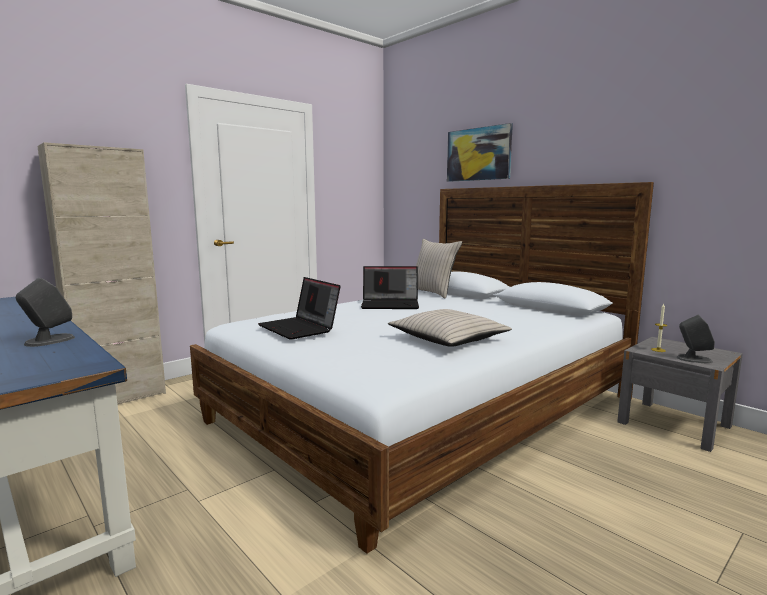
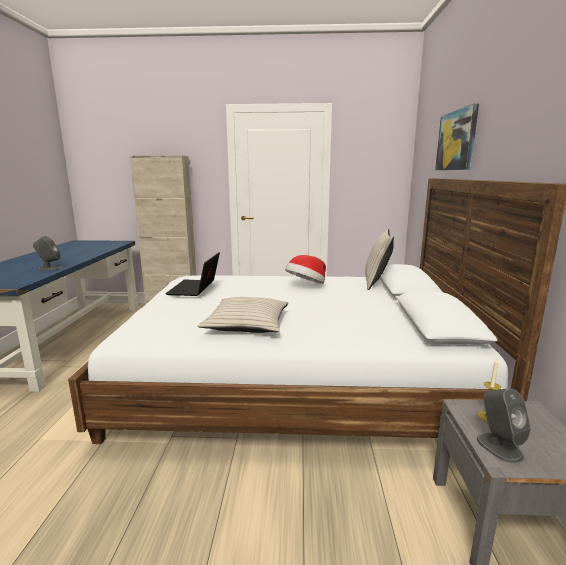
camera: 45 degrees right, 5 degrees up
laptop [361,266,419,309] -> hat [285,255,326,284]

